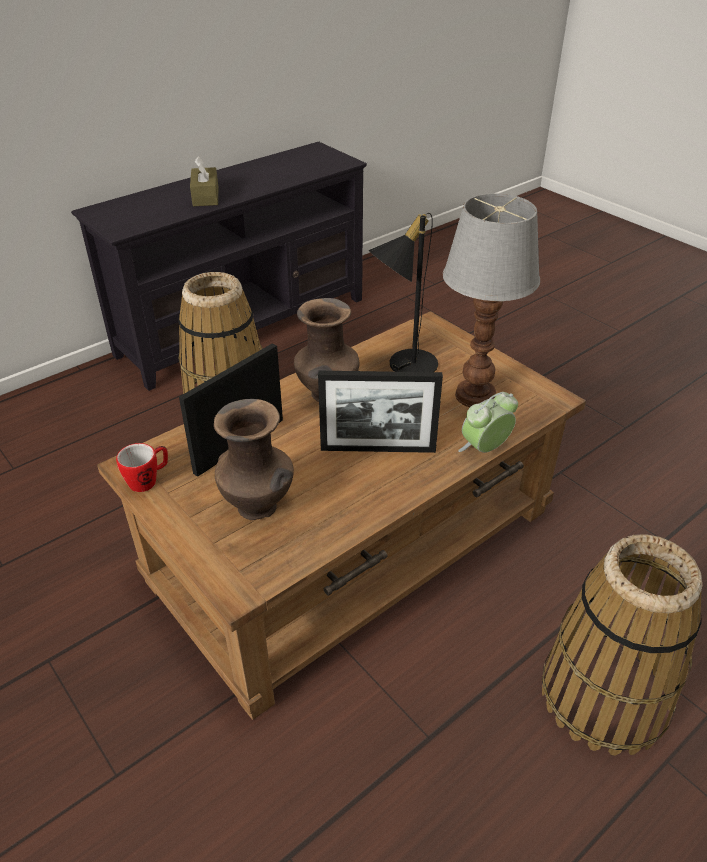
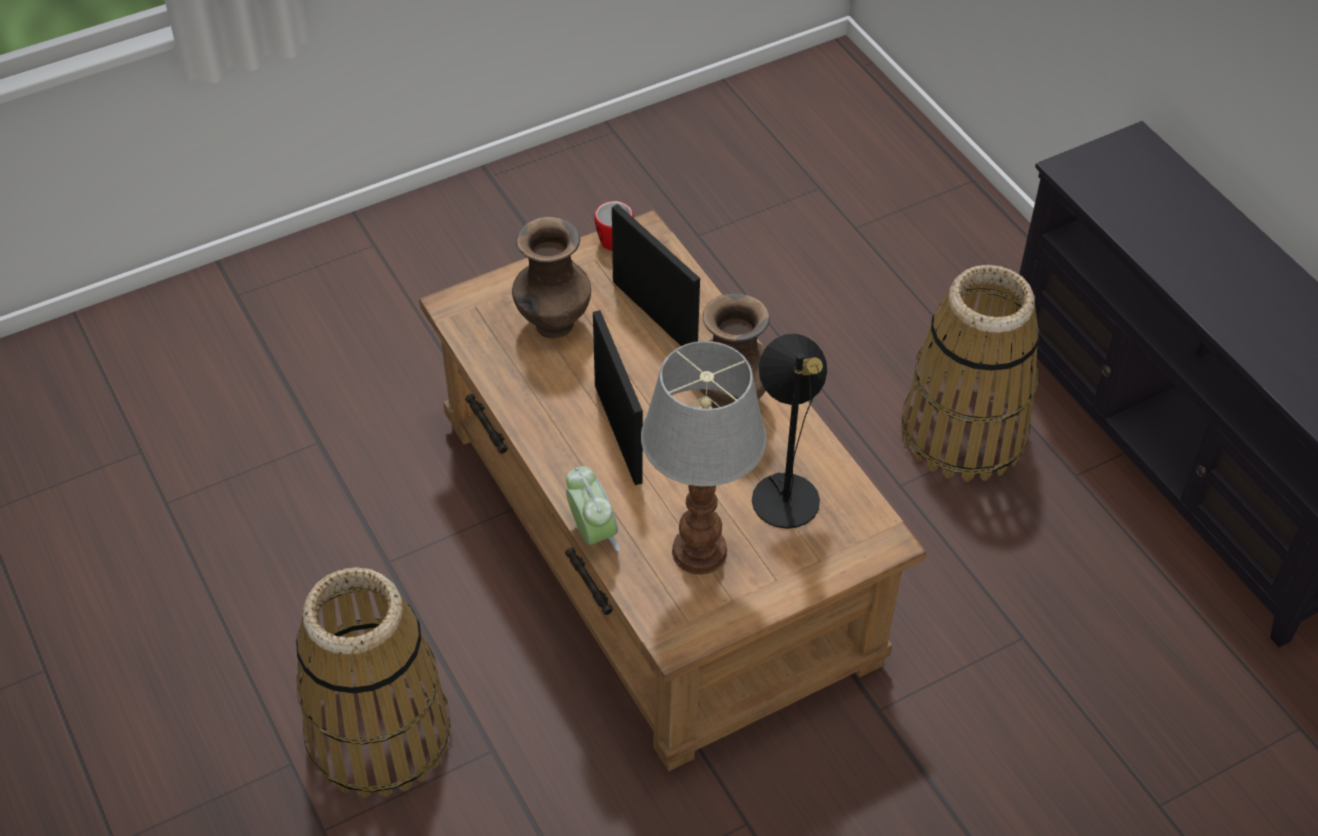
camera: 100 degrees right, 10 degrees up
brown tissue box [190,156,218,206] -> none
picture frame [318,371,443,453] -> picture frame turned 150 degrees clockwise [593,310,643,485]

